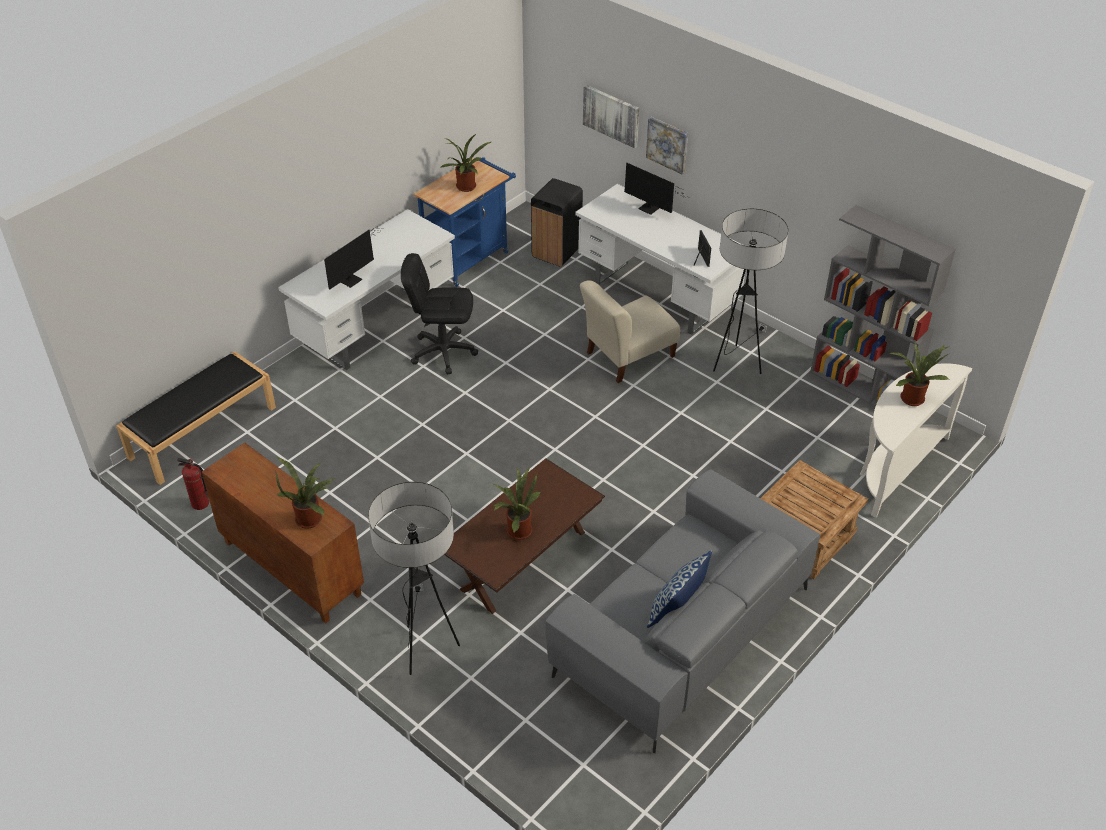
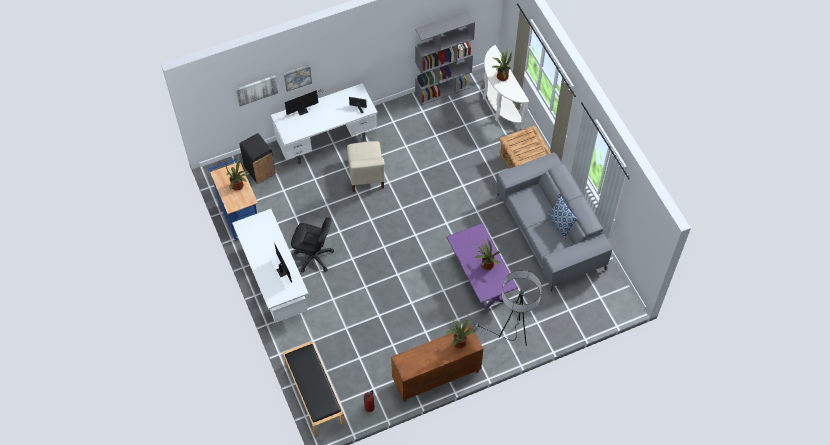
camera: 65 degrees left, 15 degrees up
black office chair [401,253,478,375] -> black office chair turned 105 degrees counterclockwise [291,217,334,273]
brown coffee table [444,458,605,614] -> purple coffee table [446,223,518,309]
floor lamp [713,209,788,374] -> none

